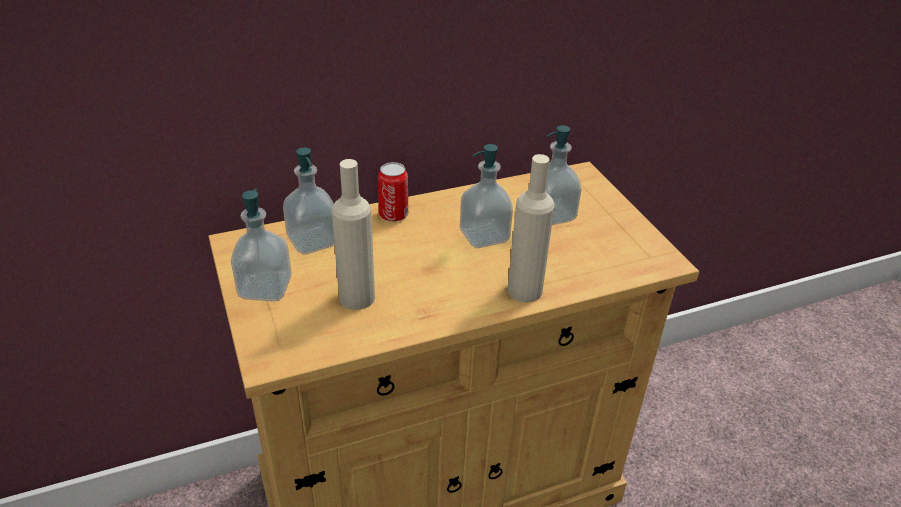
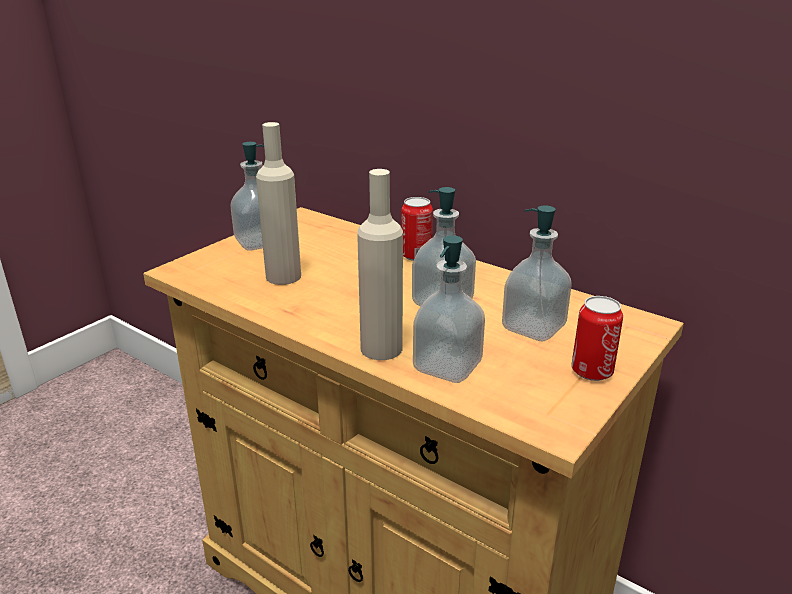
camera: 60 degrees right, 10 degrees down
soap dispenser [283,148,334,255] -> soap dispenser moved to [413,235,485,383]
none -> can [571,296,623,381]

